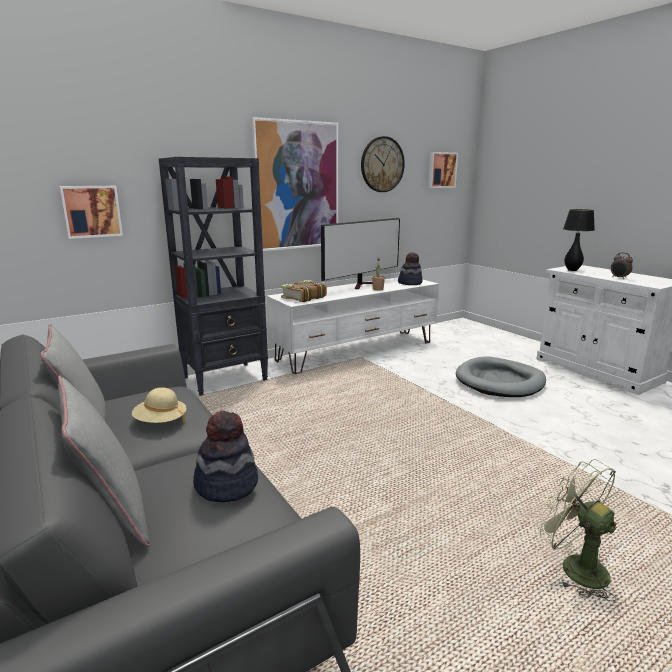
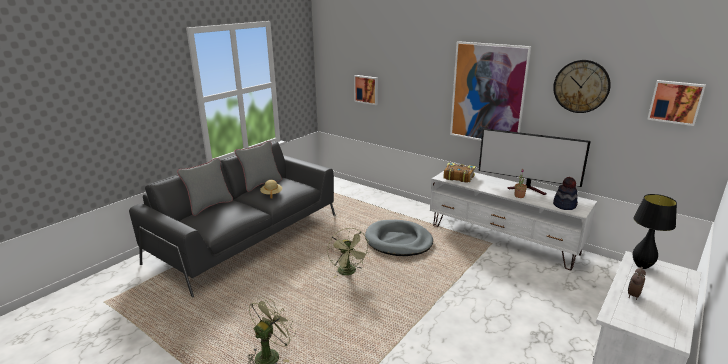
camera: 70 degrees right, 5 degrees up
black bookcase [159,157,268,396] -> none
hat [193,411,258,502] -> none
grey dog bed [456,356,546,397] -> grey dog bed moved to [365,220,433,256]
none -> green fan [327,228,369,278]

